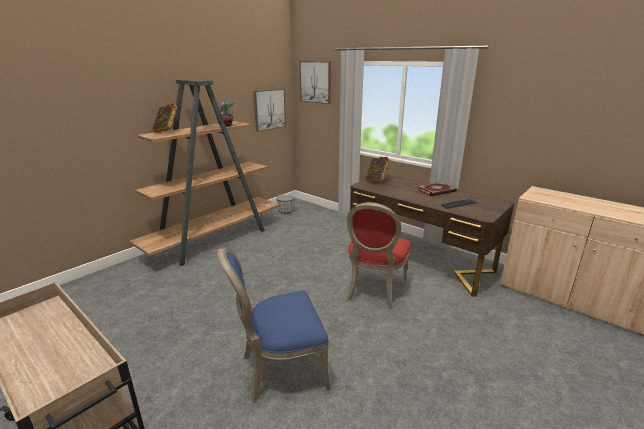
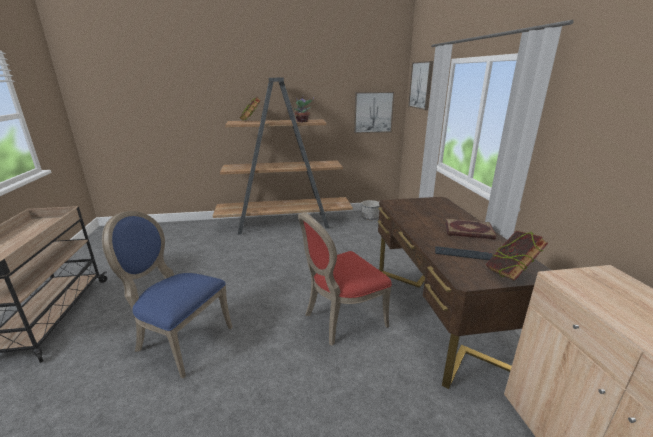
camera: 40 degrees right, 0 degrees up
book [365,157,390,182] -> book moved to [486,231,548,281]

